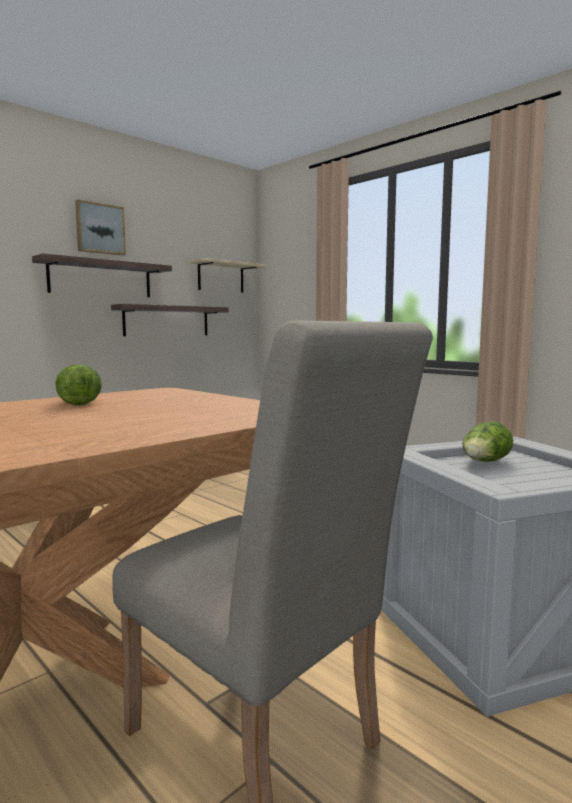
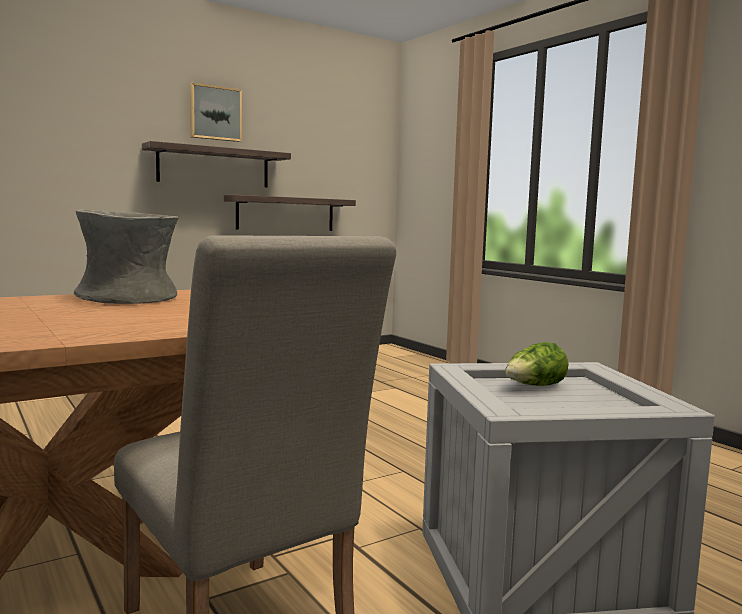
camera: 10 degrees right, 0 degrees up
lettuce [55,364,102,405] -> grey vase [74,209,178,304]
beige shelf [189,258,267,293] -> none

